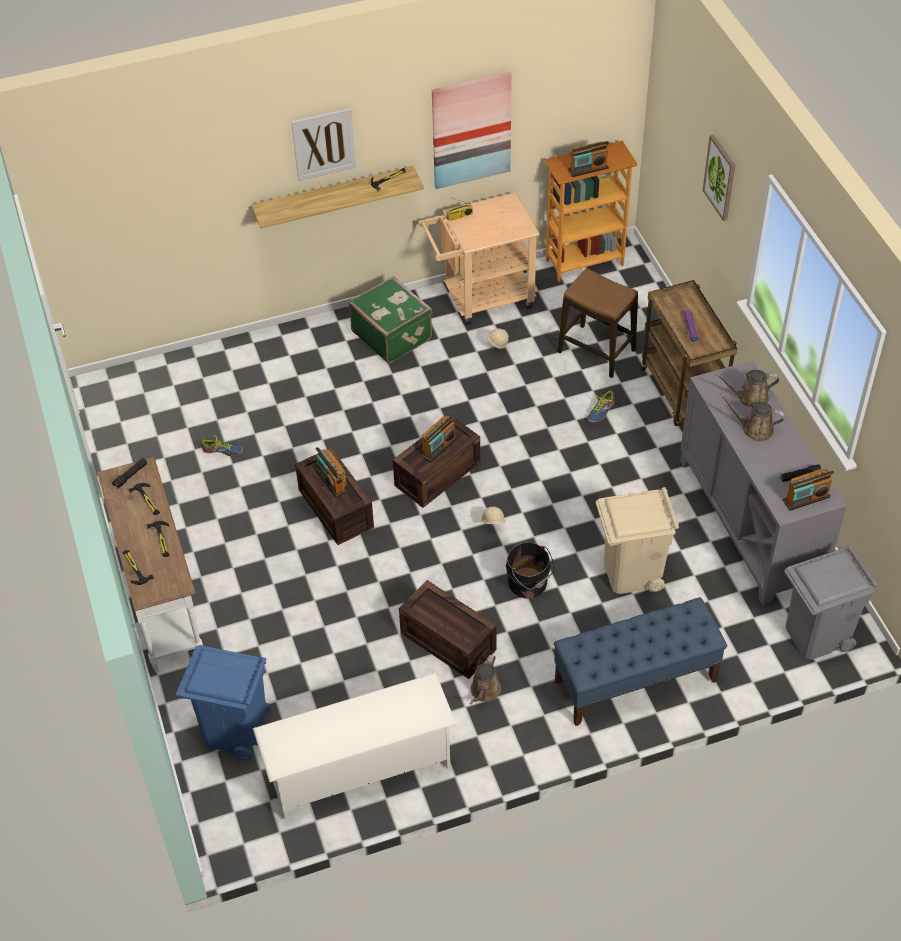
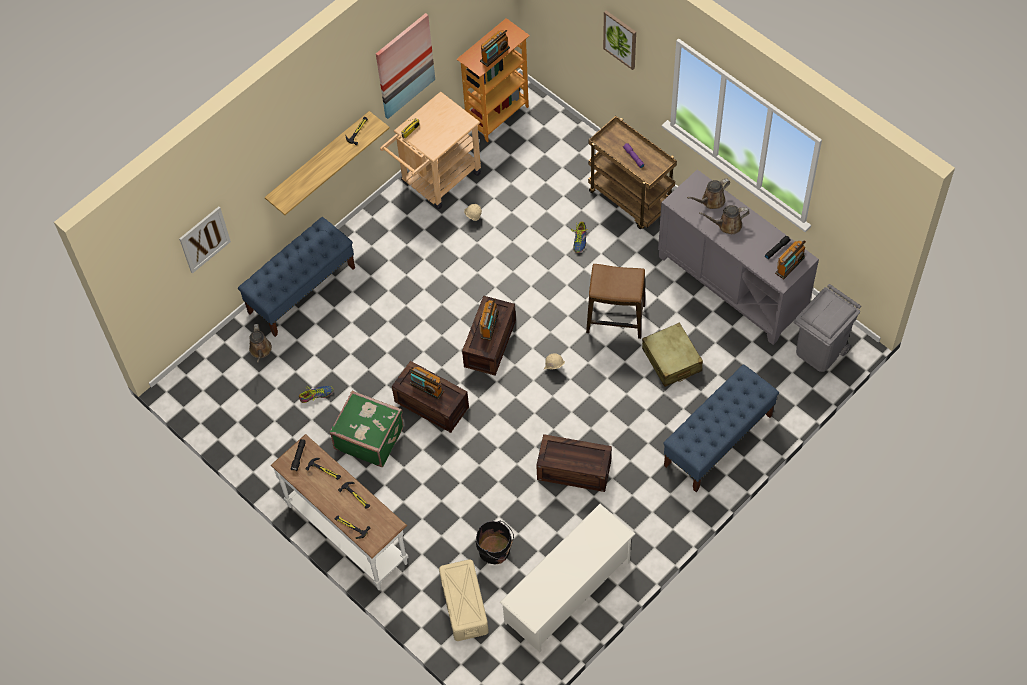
camera: 25 degrees left, 10 degrees up
blue trash can [176,645,270,760] -> beige storage box [439,559,489,641]
picture [291,108,356,181] -> picture moved to [179,207,231,274]
green suitcase [349,276,432,364] -> green suitcase moved to [329,390,403,467]
brown watering can [470,655,501,705] -> brown watering can moved to [249,324,272,363]
black bucket [506,542,554,599] -> black bucket moved to [476,521,514,564]
stool [558,268,638,378] -> stool moved to [586,264,645,339]
beige trash can [596,487,679,594] -> beige suitcase [642,322,703,387]
none -> blue bench [238,217,355,337]

